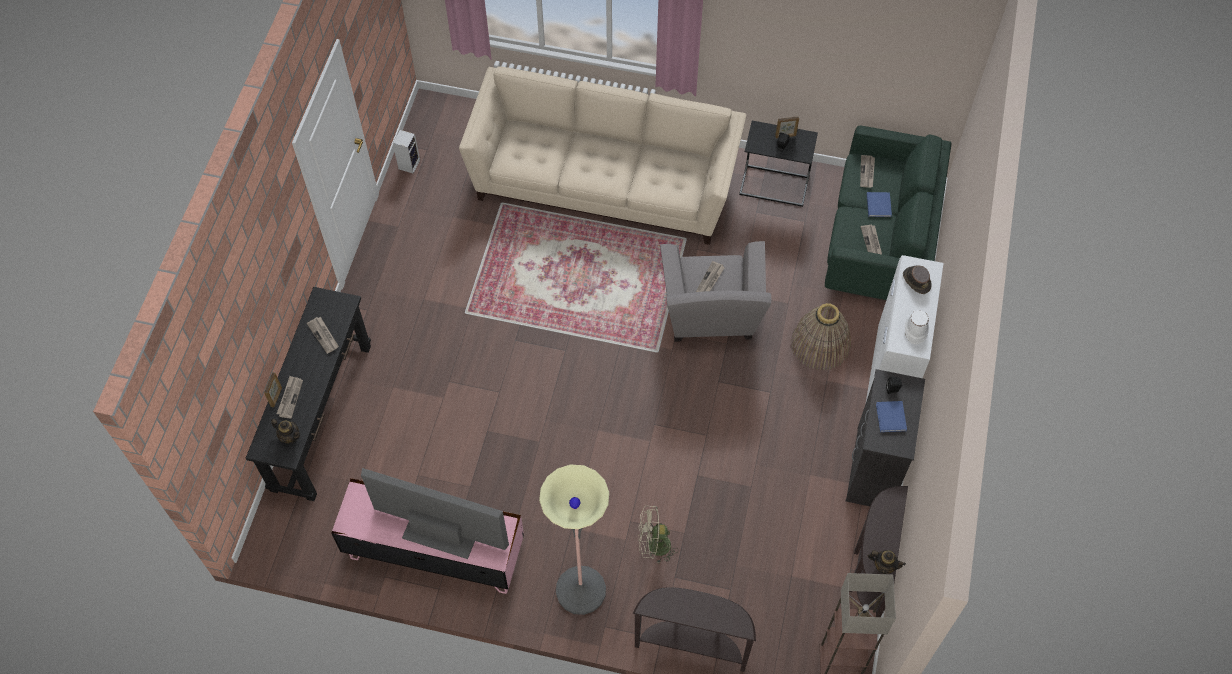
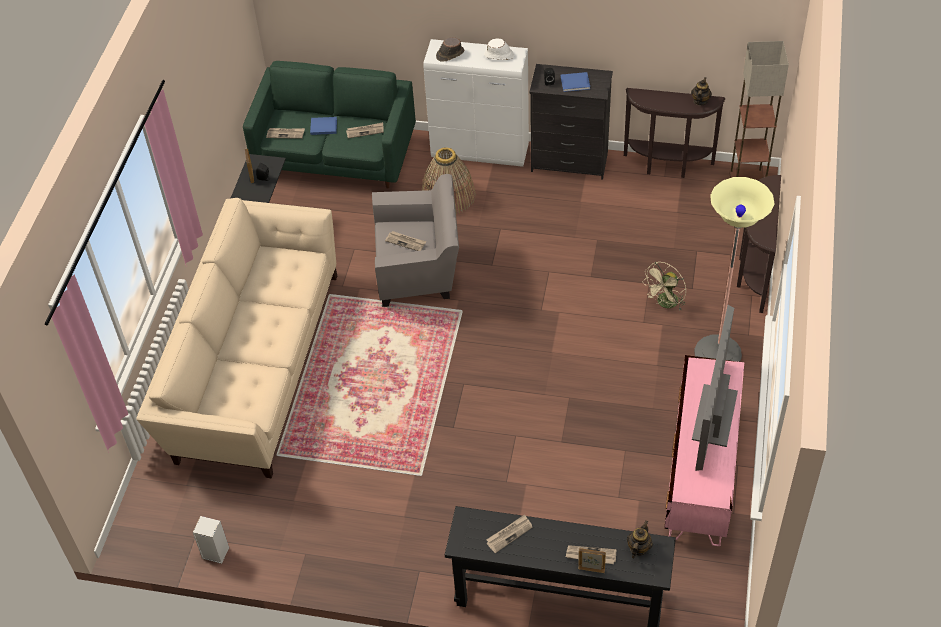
camera: 90 degrees left, 10 degrees down
beige fan [638,506,677,563] -> beige fan turned 45 degrees clockwise [642,262,686,310]

